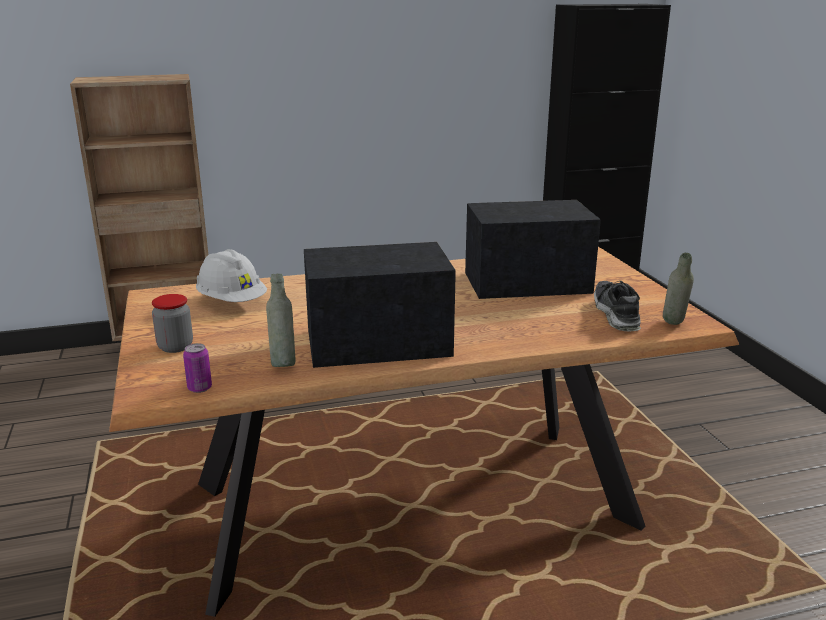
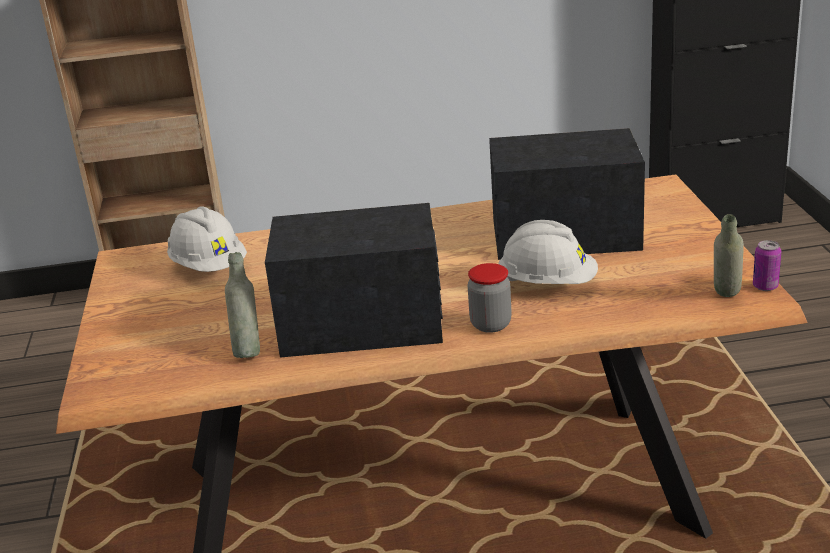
camera: 10 degrees right, 5 degrees up
jar [152,294,193,353] -> jar moved to [468,263,512,333]
can [183,343,212,393] -> can moved to [753,240,781,291]
shoe [594,281,641,331] -> none
none -> white hard hat [499,220,598,284]

